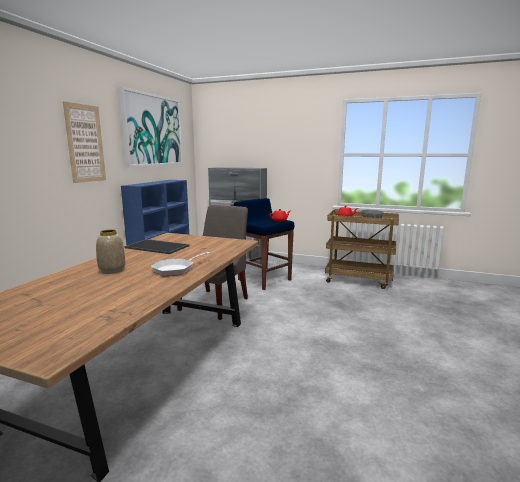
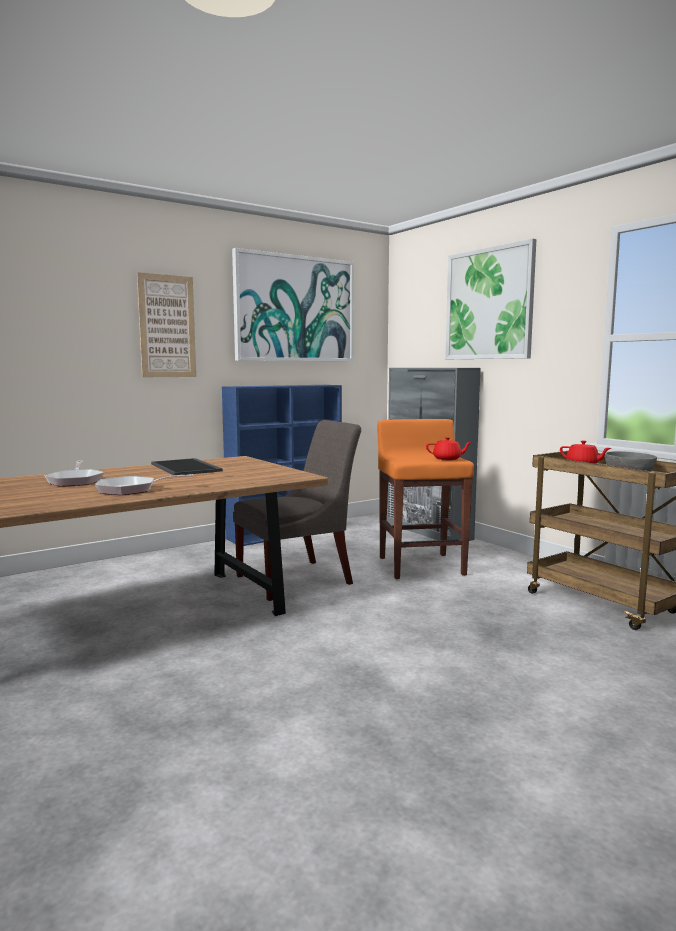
camera: 35 degrees right, 5 degrees down
vase [96,229,125,274] -> frying pan [44,460,104,487]
blue stool [234,198,294,290] -> orange stool [377,419,474,579]
none -> picture [445,238,537,359]

